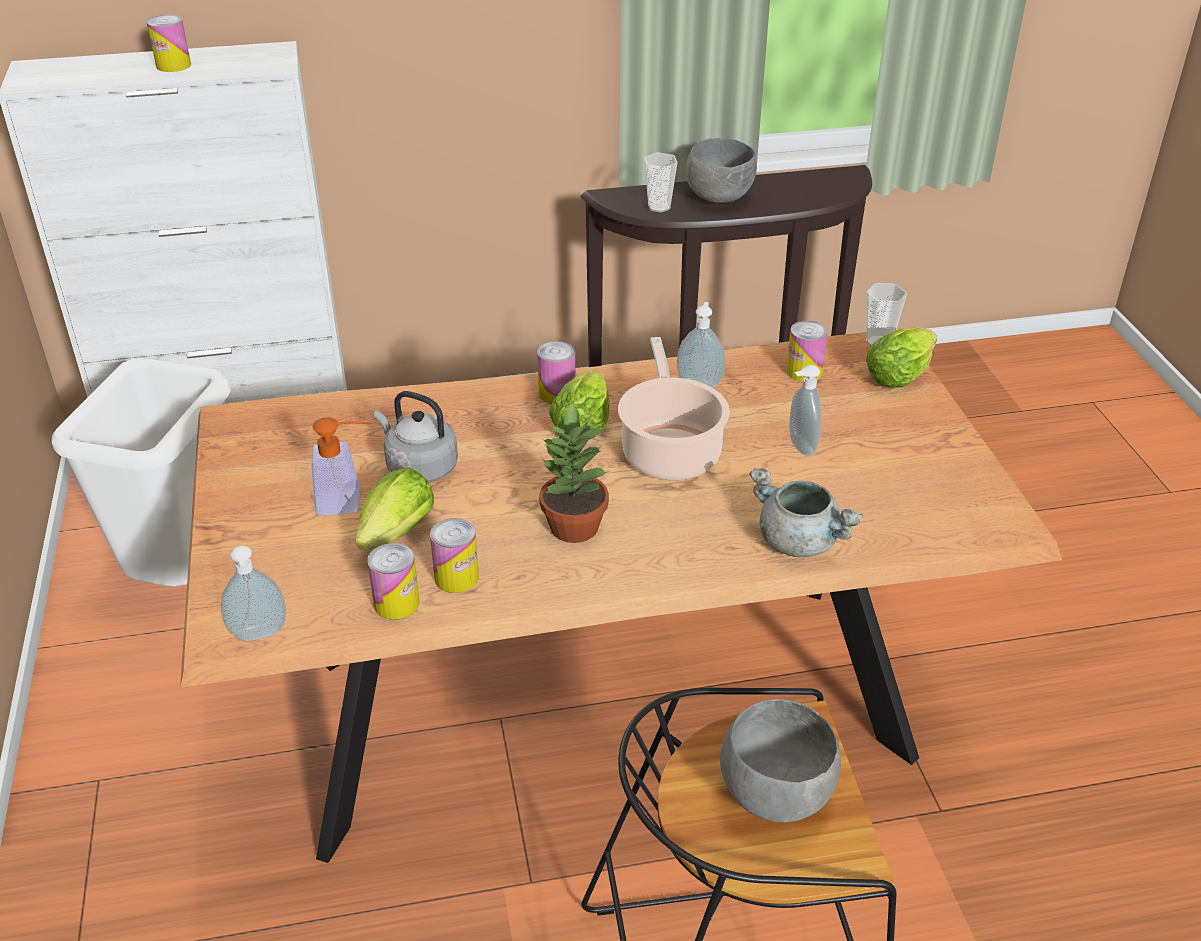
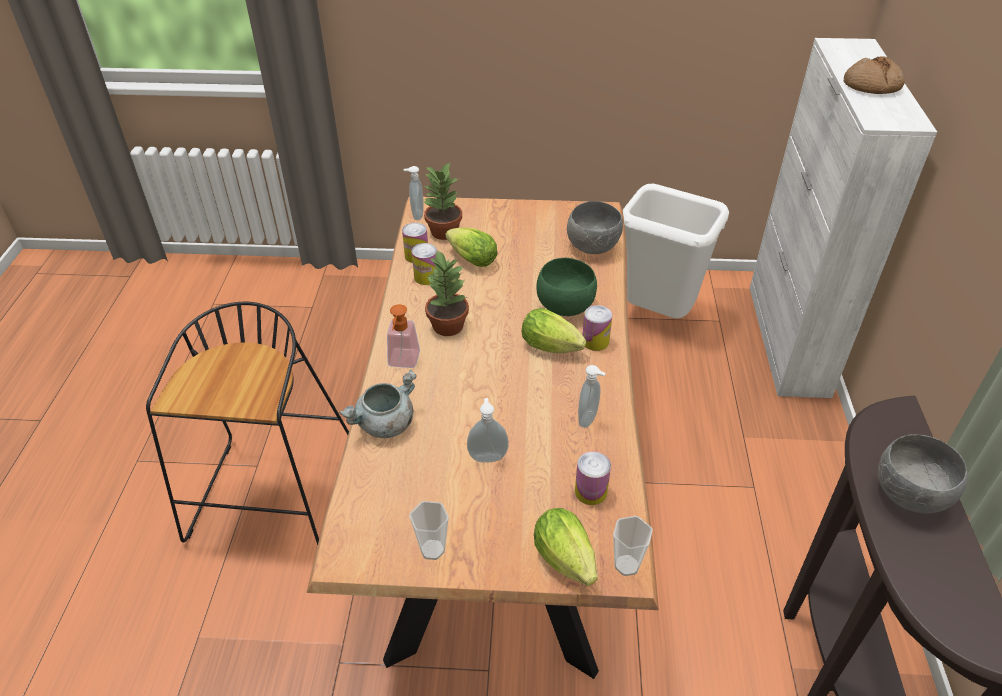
camera: 105 degrees right, 5 degrees up
can [147,15,191,72] -> bread [844,56,905,94]
soap dispenser [312,417,369,516] -> soap dispenser moved to [387,304,420,368]
grey kettle [374,391,458,483] -> none
cooking pot [618,337,730,480] -> none
cup [644,152,678,213] -> cup moved to [409,501,449,560]
grey bowl [720,699,841,823] -> grey bowl moved to [567,201,623,254]
none -> potted plant [422,163,462,240]
none -> green bowl [536,258,597,316]

